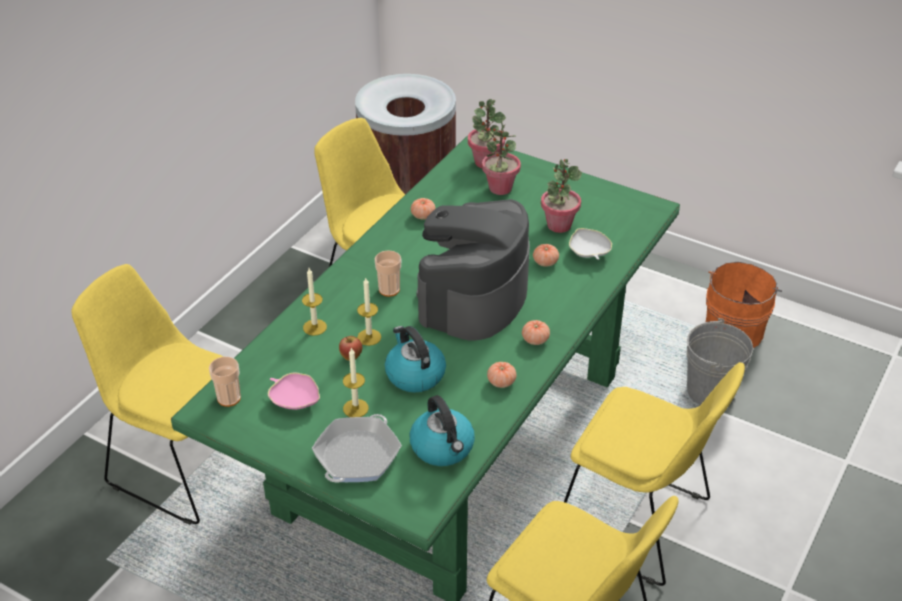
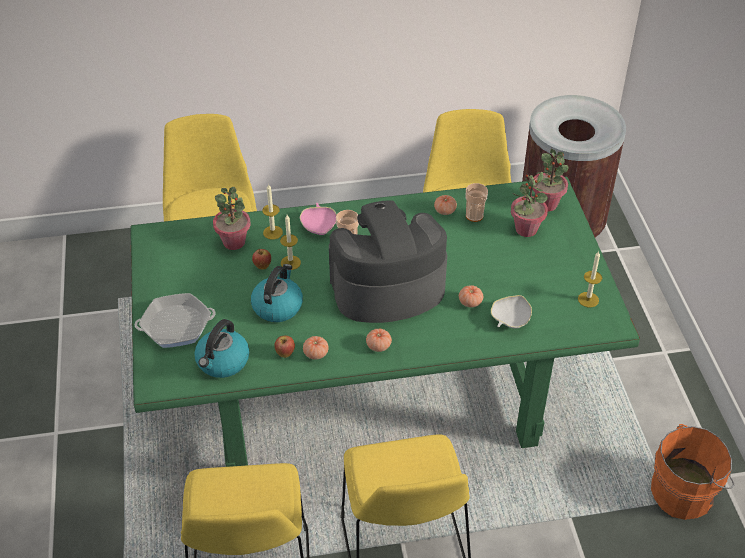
camera: 50 degrees right, 5 degrees up
cup [209,357,241,407] -> cup moved to [465,183,488,222]
pink bowl [268,373,320,410] -> pink bowl moved to [300,203,337,235]
candle [343,347,369,417] -> candle moved to [578,251,602,307]
potted plant [541,159,582,233] -> potted plant moved to [213,187,250,250]
grey bucket [687,318,753,405] -> none
none -> apple [274,336,295,358]

